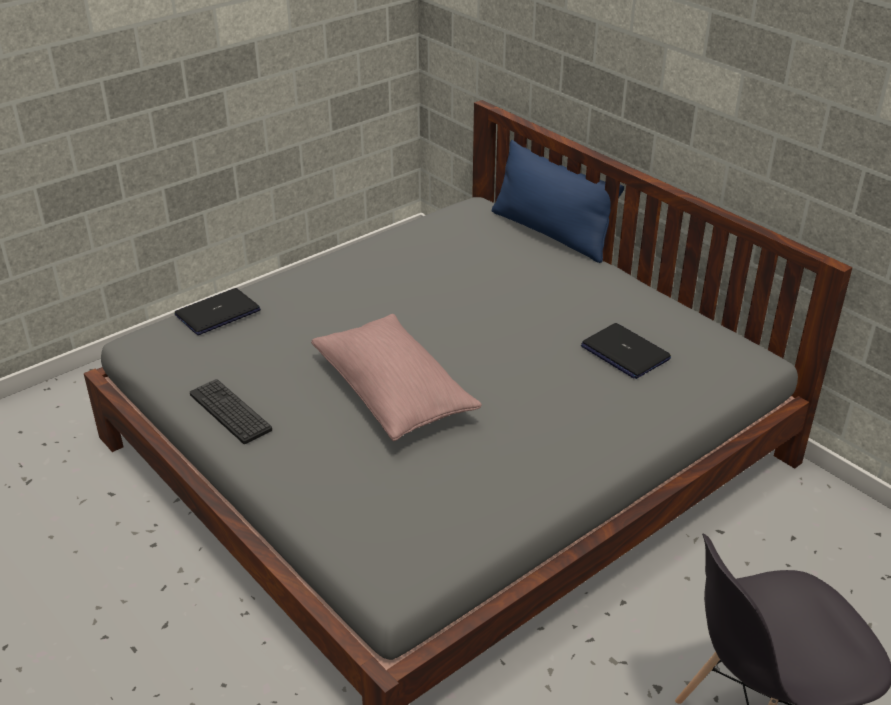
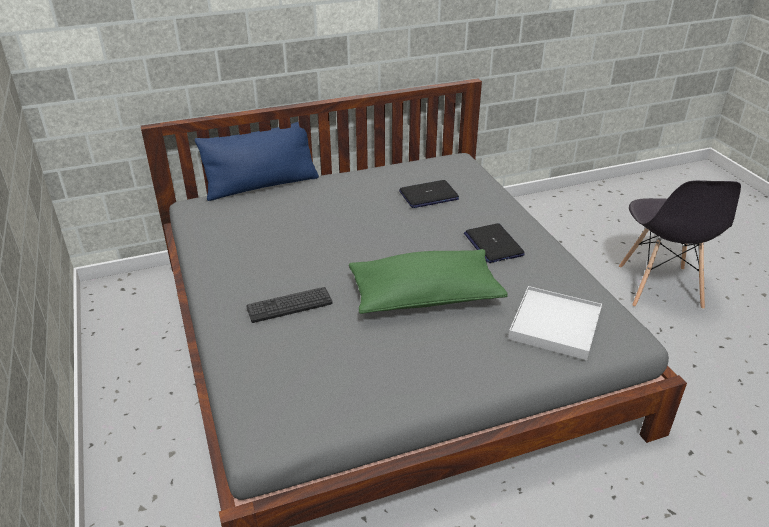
camera: 70 degrees left, 0 degrees up
laptop [175,288,261,335] -> laptop moved to [464,223,525,263]
keyboard [190,379,272,444] -> keyboard moved to [246,287,333,323]
pink pillow [311,314,482,441] -> green pillow [349,249,507,314]
none -> white tray [508,286,602,360]

